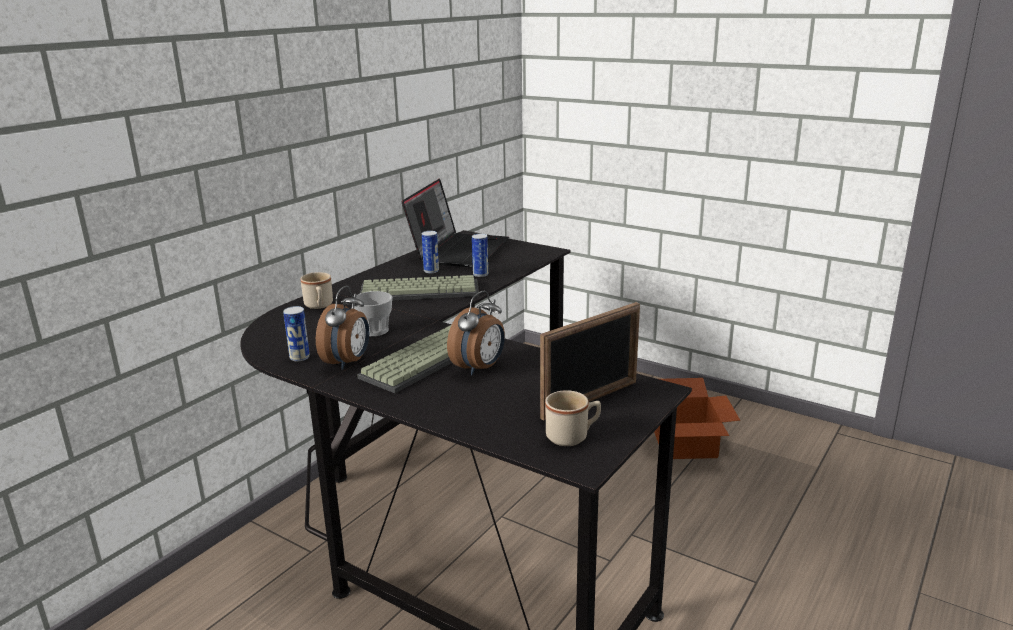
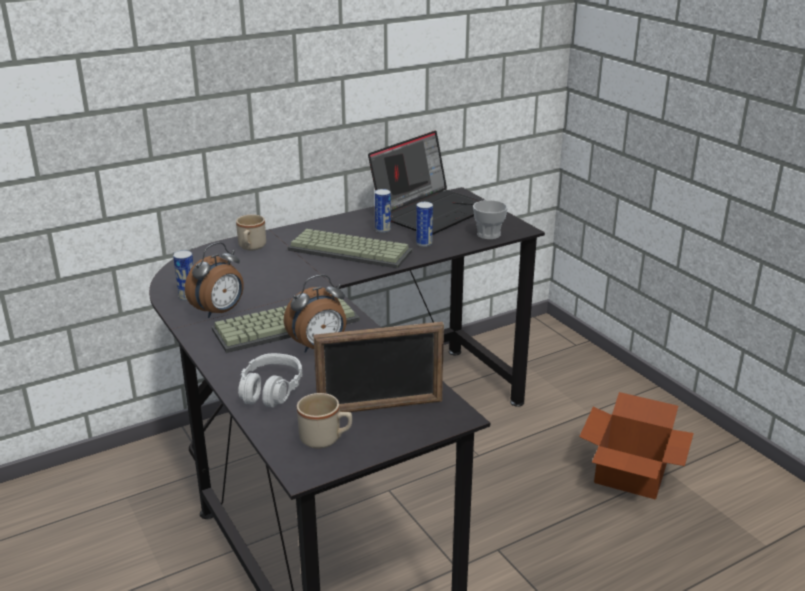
camera: 25 degrees right, 5 degrees up
cup [354,291,392,337] -> cup moved to [473,200,508,239]
none -> grey headphones [238,353,302,407]

